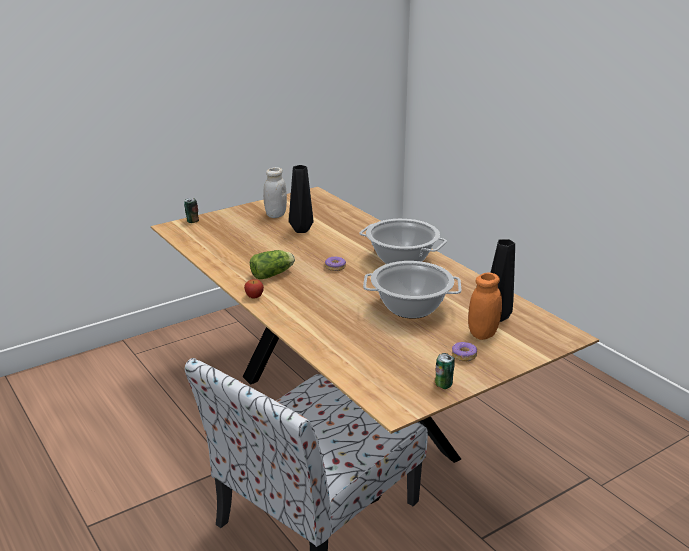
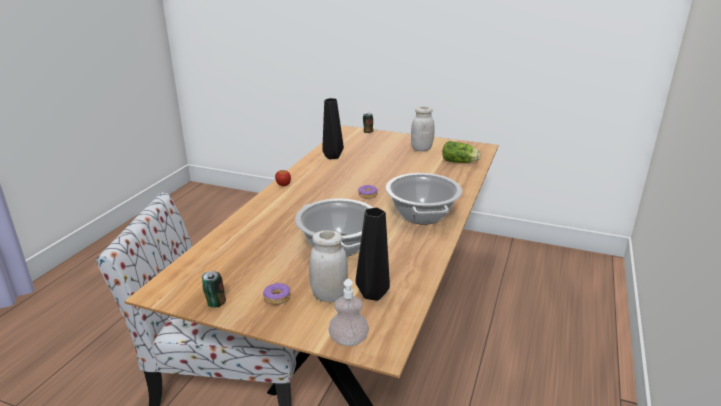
camera: 55 degrees right, 0 degrees up
lettuce [250,250,295,279] -> lettuce moved to [442,141,480,163]
black vase [289,165,313,233] -> black vase moved to [322,98,344,159]
orange jar [468,273,502,340] -> white jar [309,230,348,302]
none -> soap dispenser [328,279,369,346]

